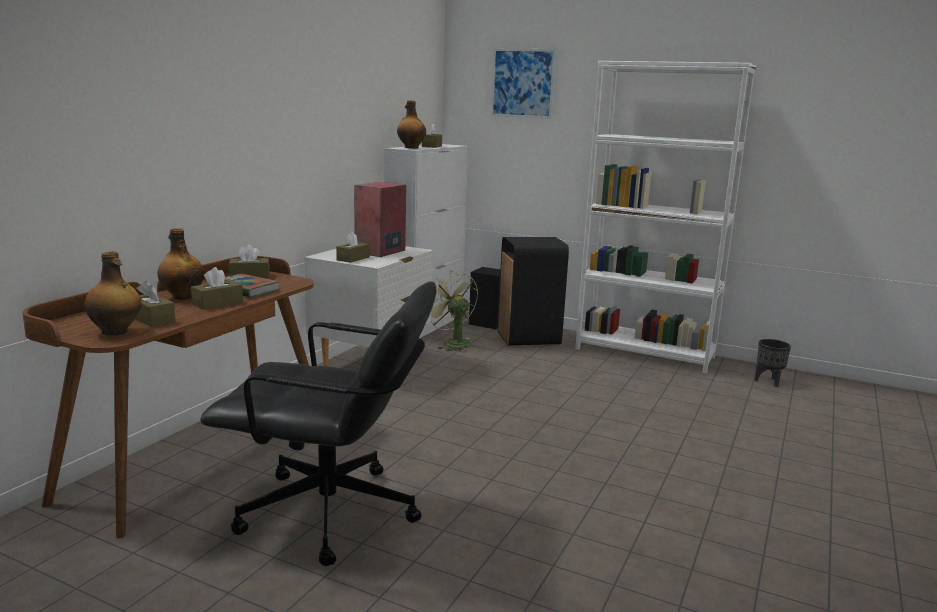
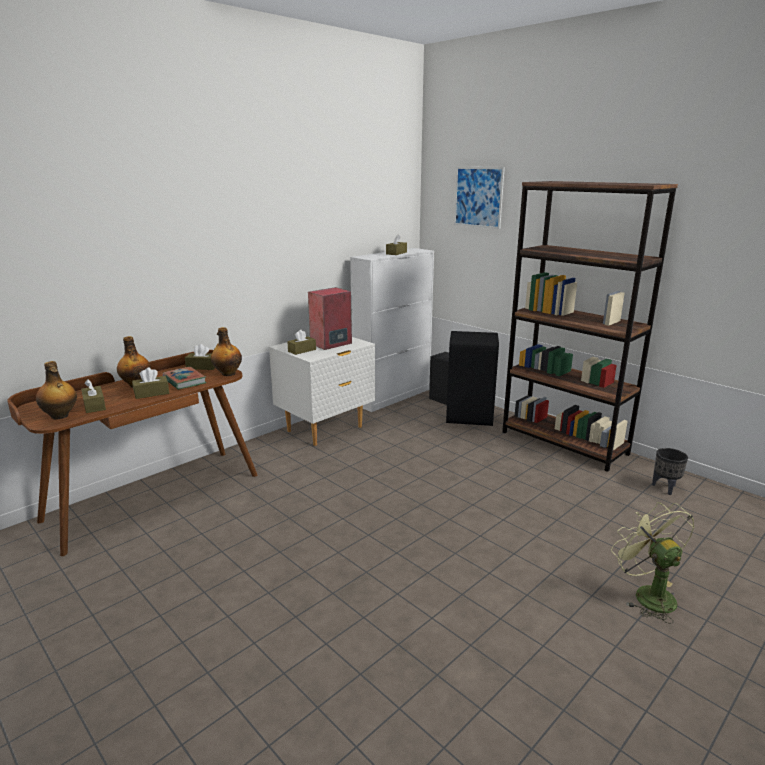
camera: 20 degrees right, 5 degrees up
black office chair [200,281,437,566] -> none
bottle [397,101,426,148] -> bottle moved to [211,327,242,376]
green fan [430,271,478,352] -> green fan moved to [611,502,694,624]
white bookcase [575,61,756,374] -> brown bookcase [502,181,678,472]

